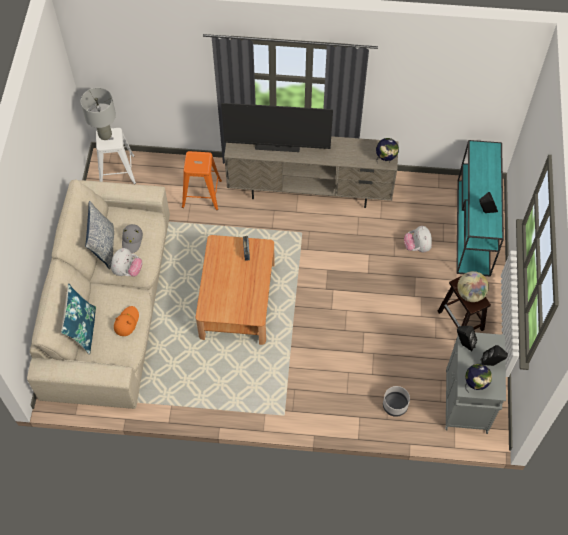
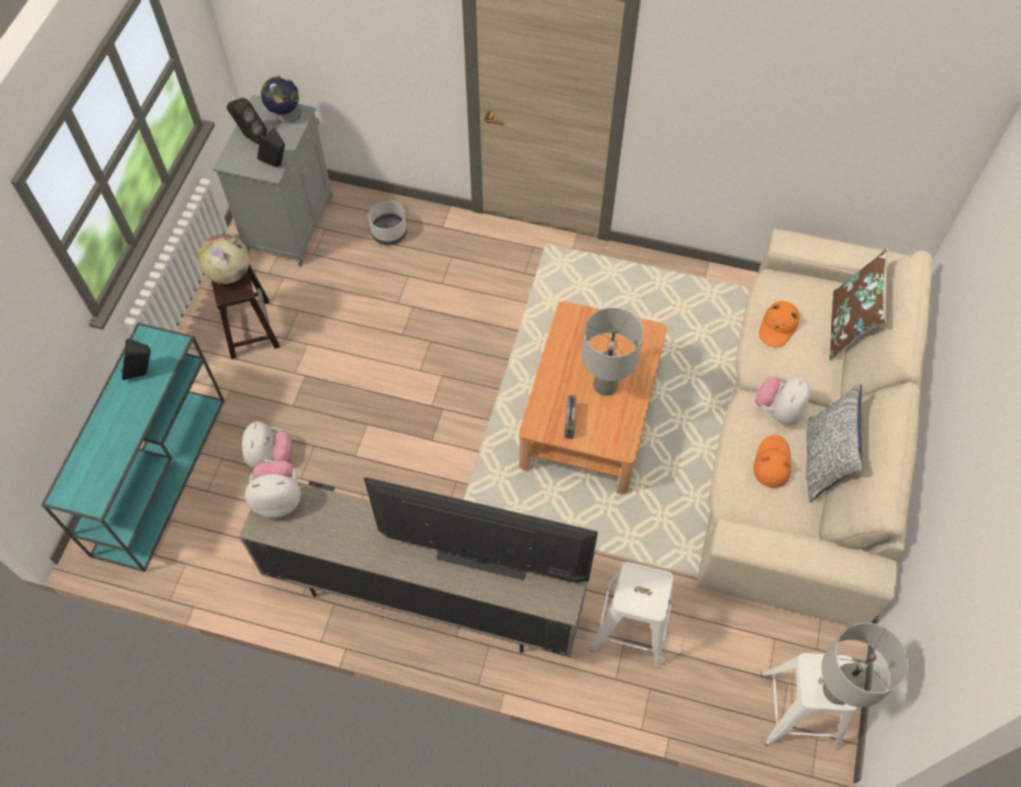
camera: 170 degrees left, 0 degrees up
blue pillow [61,283,96,355] -> brown pillow [830,249,888,360]
grey hat [122,224,143,253] -> orange hat [754,435,791,488]
orange stool [182,151,222,210] -> white stool [590,562,673,668]
globe [376,138,399,164] -> plush toy [245,461,301,518]
none -> grey table lamp [582,308,643,396]

